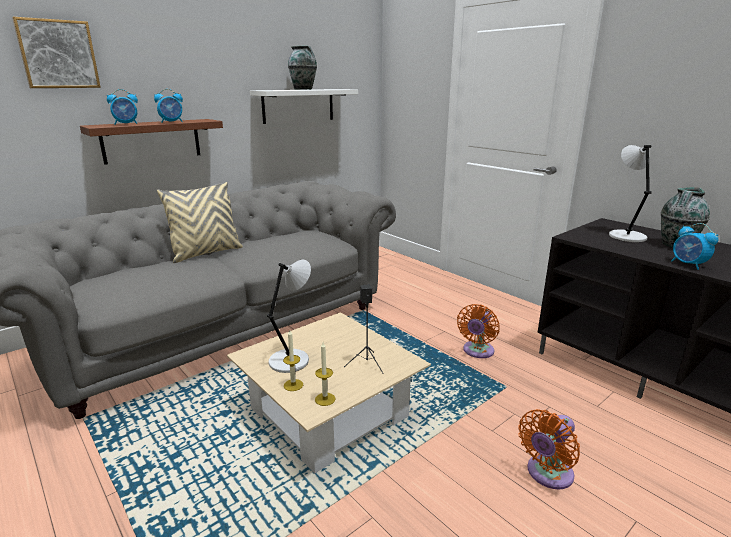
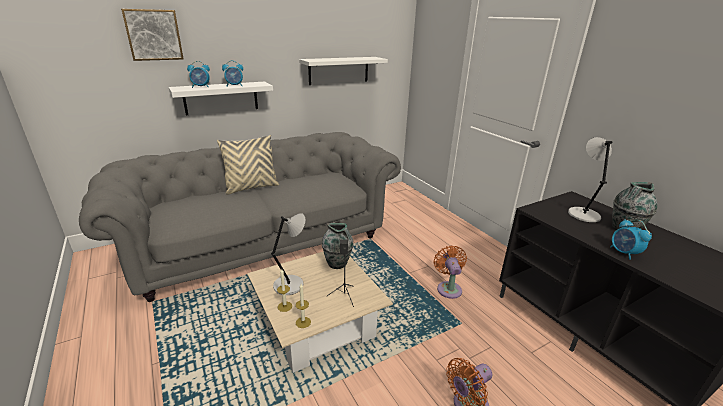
camera: 10 degrees right, 5 degrees up
brown shelf [80,119,223,165] -> white shelf [169,82,273,115]
vase [288,46,317,90] -> vase moved to [322,223,354,269]
orange fan [457,304,500,358] -> orange fan turned 135 degrees clockwise [434,246,467,299]

